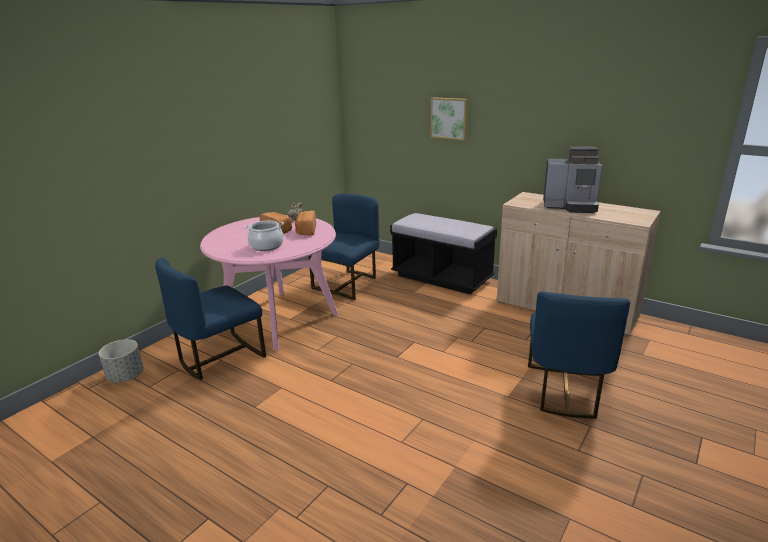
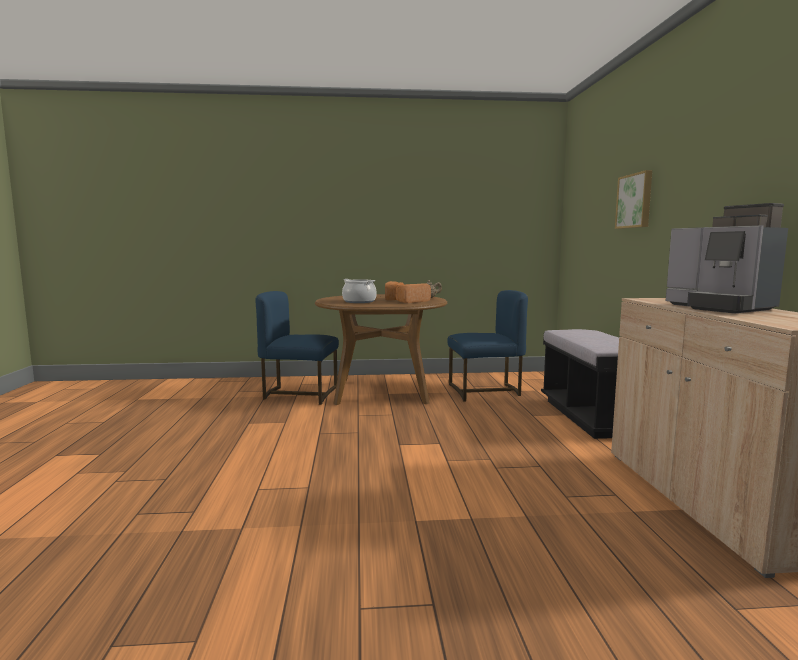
camera: 50 degrees right, 15 degrees down
grey planter [99,339,144,383] -> none
pink dining table [200,215,338,351] -> brown dining table [315,294,447,405]
blue chair [528,291,630,418] -> none

